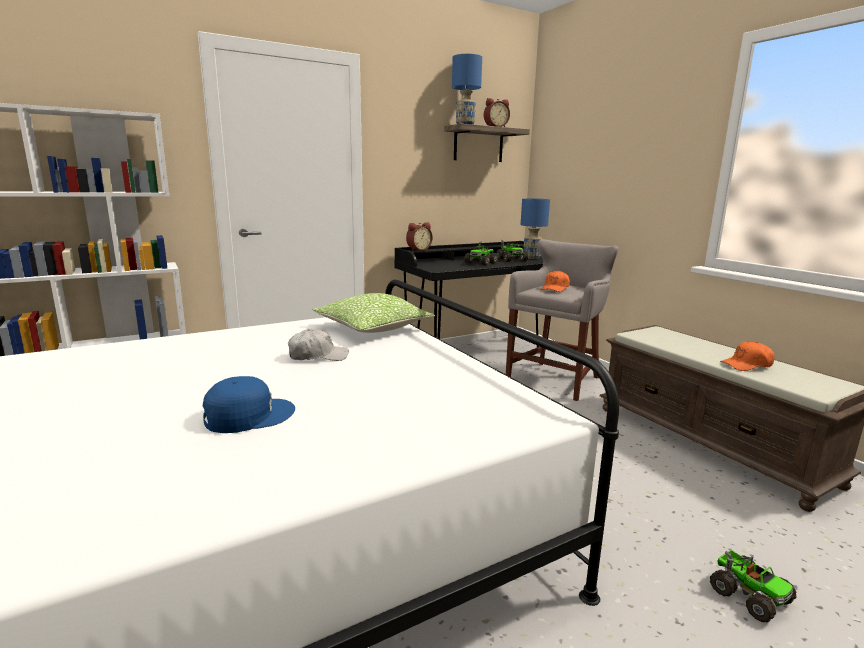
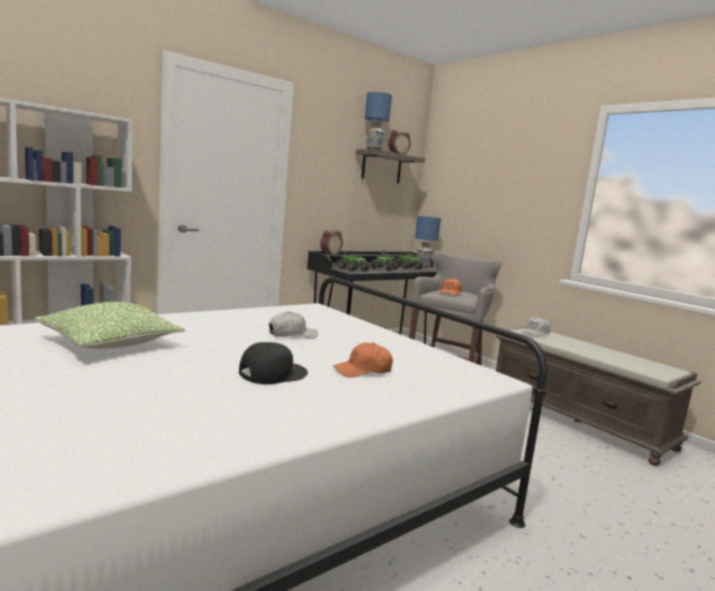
camera: 10 degrees left, 5 degrees down
blue cap [203,376,295,433] -> black cap [239,342,308,384]
pillow [312,293,435,333] -> pillow moved to [34,302,185,349]
toy truck [710,550,797,622] -> toy truck moved to [338,250,370,271]
orange cap [720,342,775,371] -> orange cap moved to [333,343,393,377]
none -> white cap [522,317,551,338]

